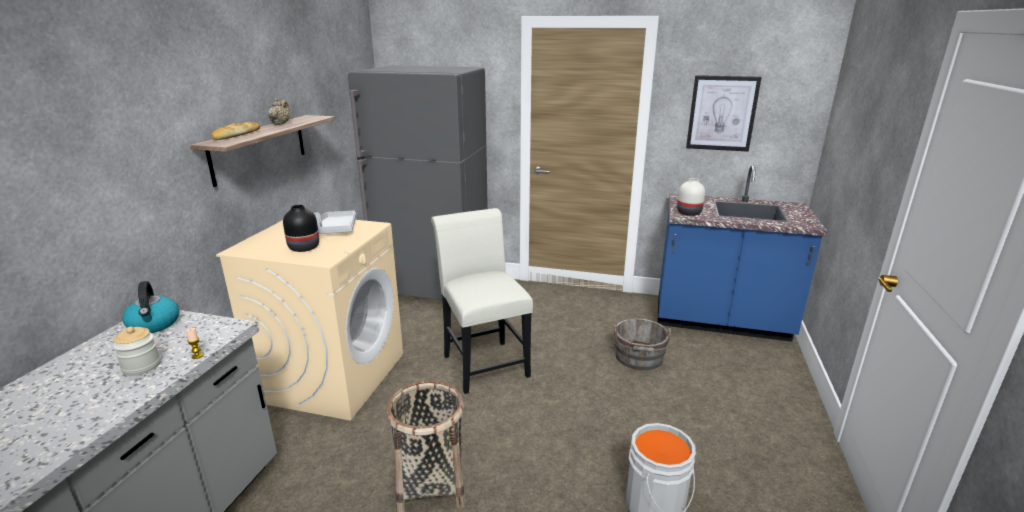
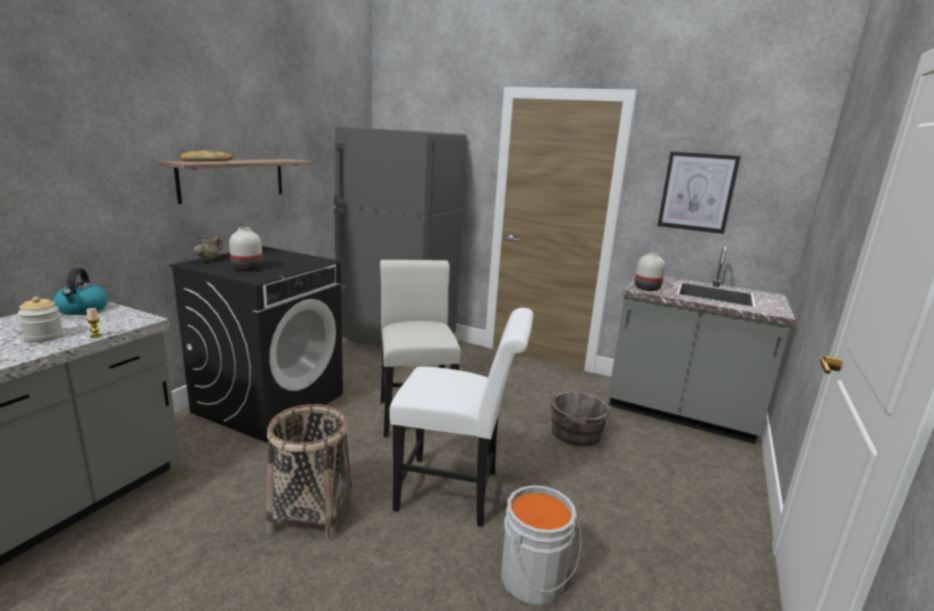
camera: 10 degrees right, 5 degrees down
beige washing machine [216,220,403,420] -> black washing machine [169,246,343,442]
beige teapot [268,98,290,125] -> beige teapot moved to [194,235,222,261]
black vase [283,205,319,252] -> white vase [229,227,263,271]
grey tray [314,211,356,234] -> none
blue counter [658,165,827,342] -> grey counter [608,247,795,444]
none -> white chair [389,308,534,527]

